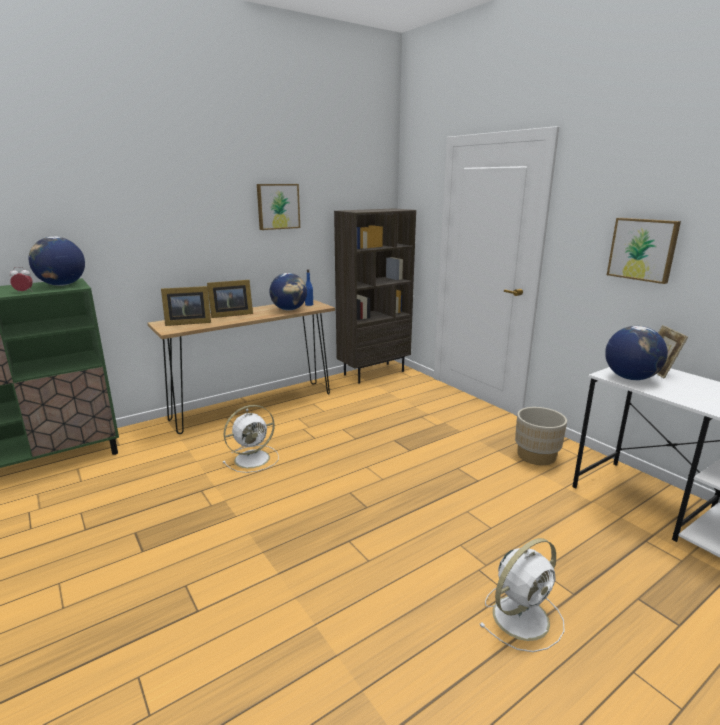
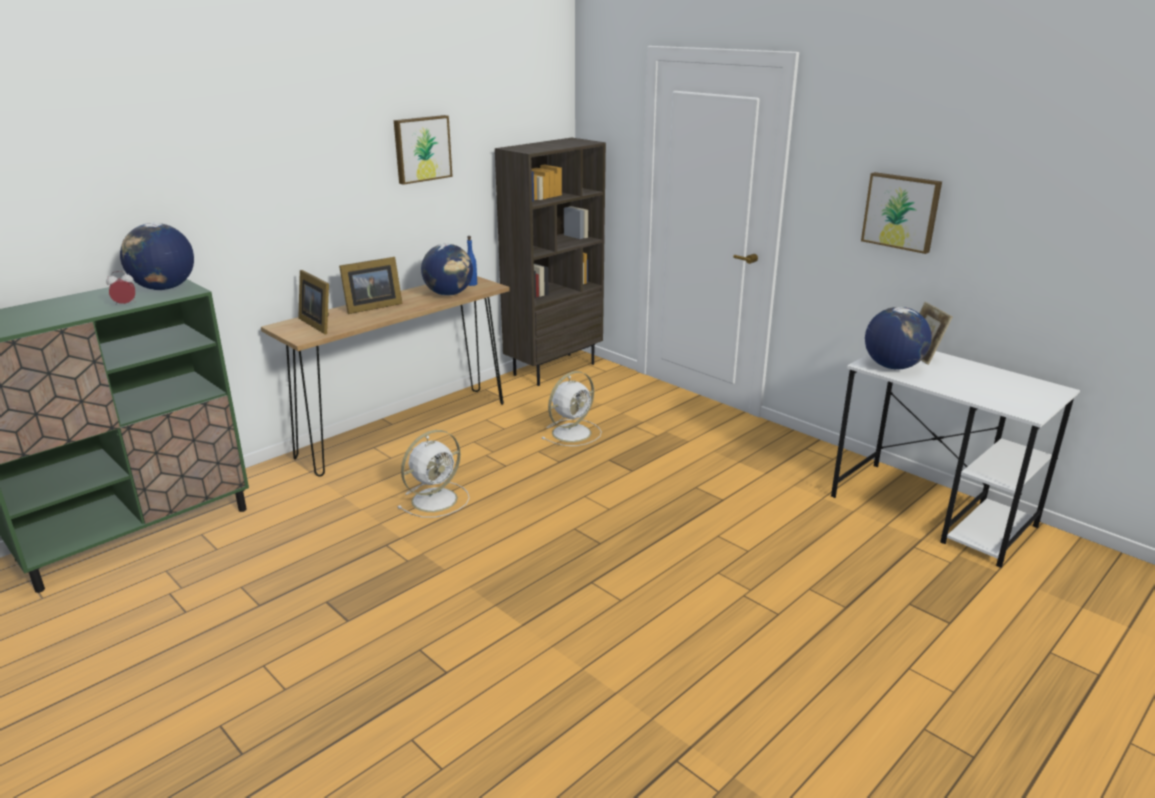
camera: 10 degrees left, 5 degrees up
picture frame [161,286,211,326] -> picture frame turned 75 degrees clockwise [298,270,329,334]
white fan [479,538,564,652] -> white fan moved to [541,371,602,446]
beige planter [515,407,567,465] -> none

